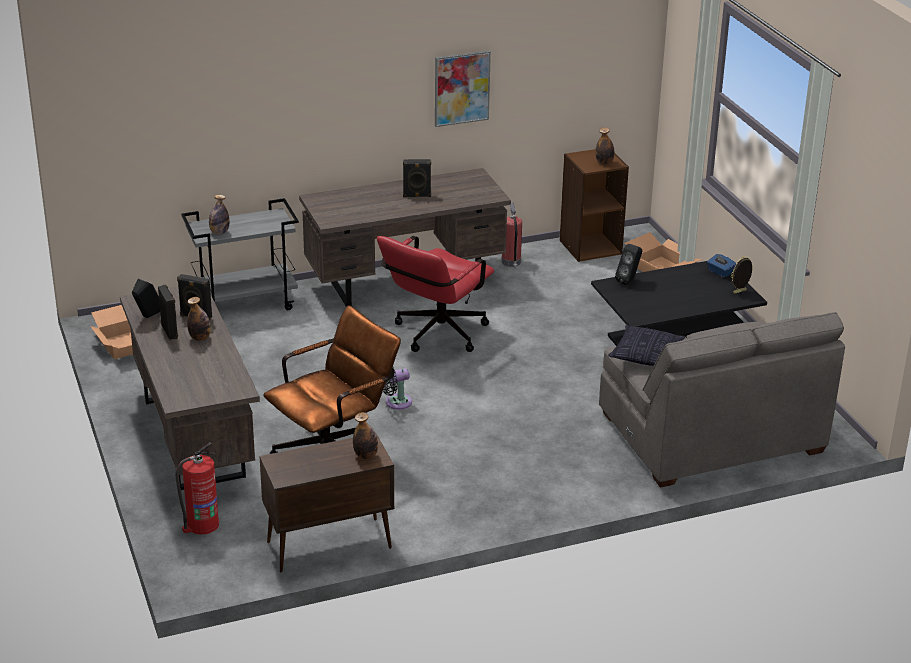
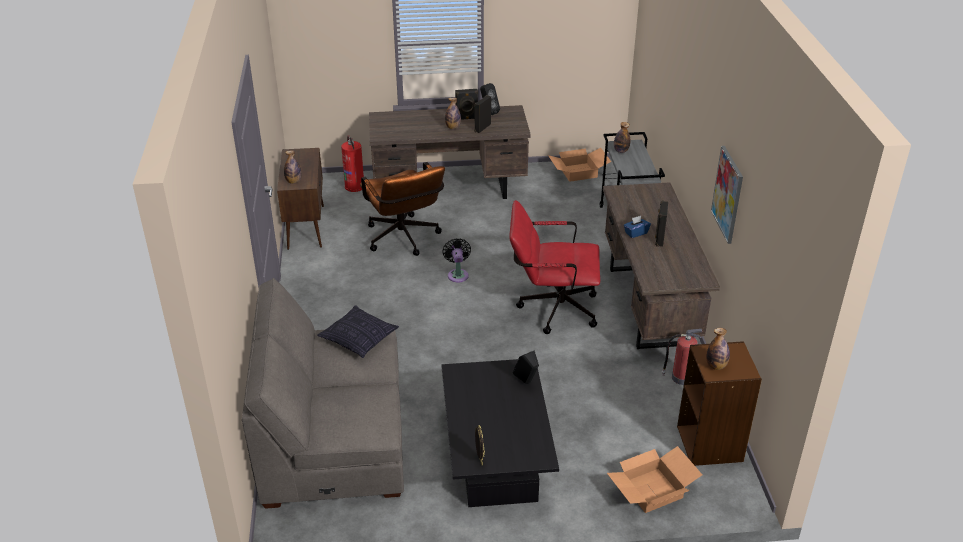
camera: 105 degrees right, 5 degrees up
red office chair [377,236,494,352] -> red office chair turned 45 degrees counterclockwise [509,200,600,334]
blue tissue box [707,254,736,278] -> blue tissue box moved to [624,216,651,238]

